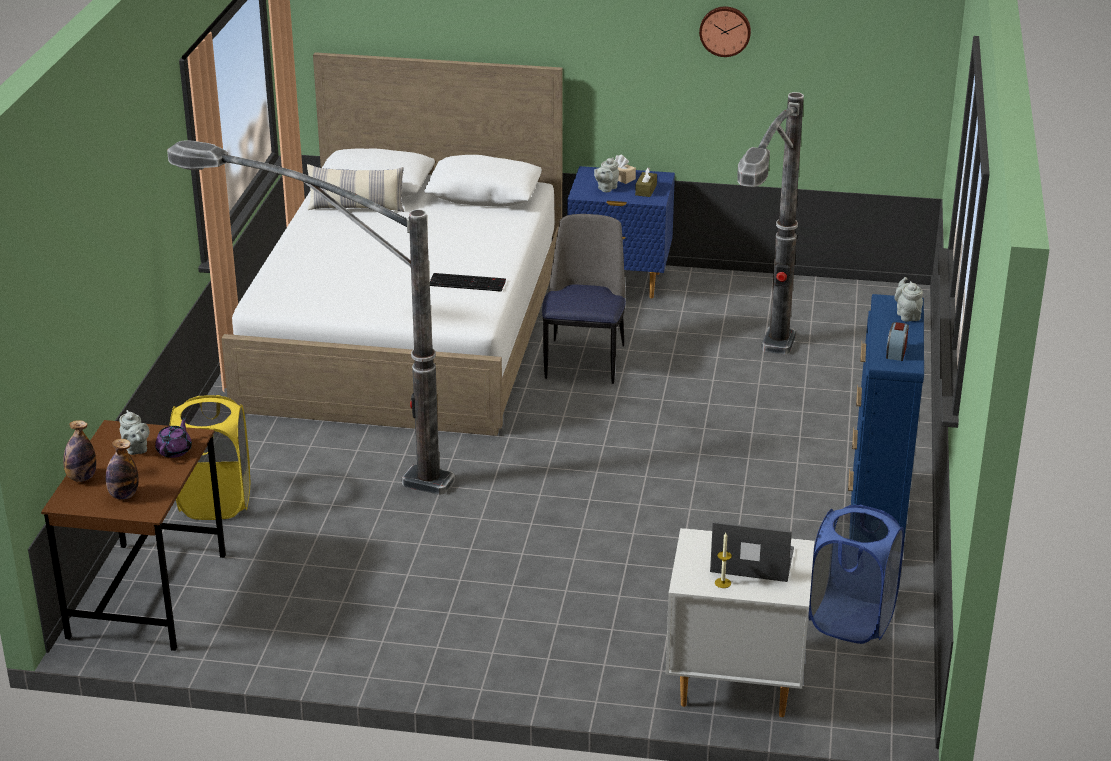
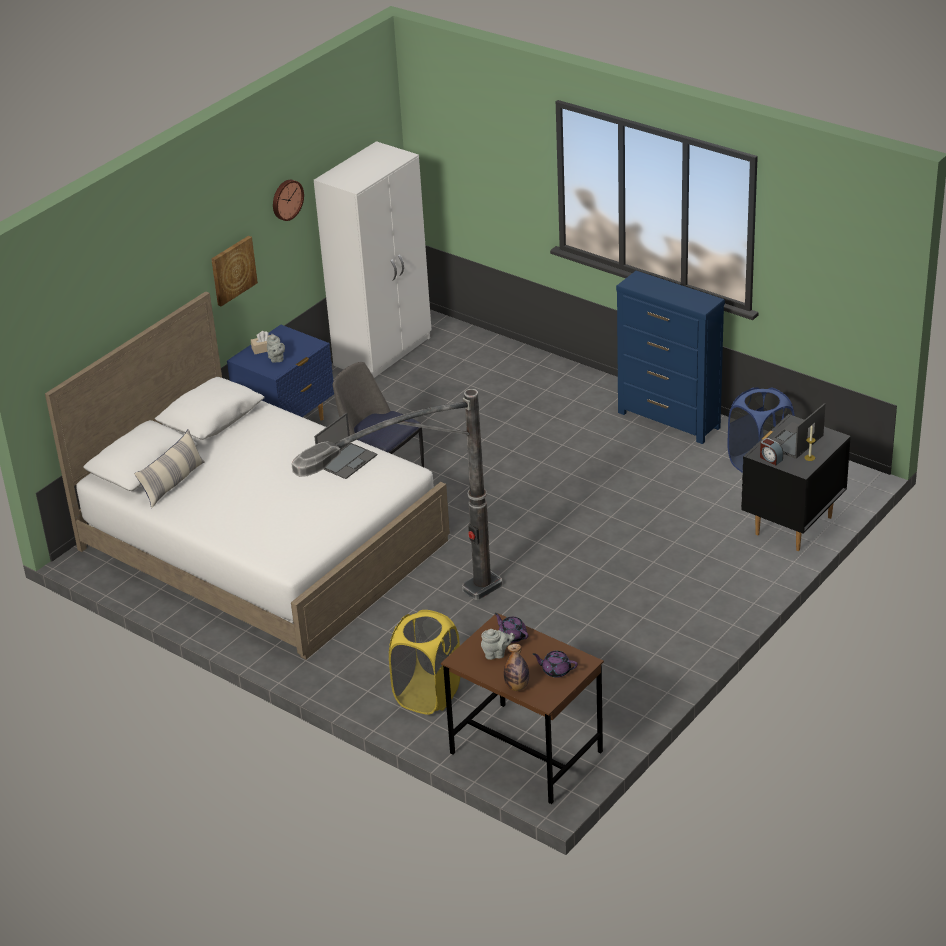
camera: 60 degrees left, 5 degrees up
bottle [105,439,139,500] -> purple teapot [533,651,578,678]
keyboard [430,273,506,292] -> laptop [314,413,377,479]
brown tissue box [635,167,657,197] -> none
white nightstand [665,528,815,717] -> black nightstand [741,414,851,551]
floor lamp [737,92,804,355] -> none
alarm clock [886,322,909,361] -> alarm clock moved to [760,438,783,465]
grey teapot [894,277,923,321] -> none
none -> picture [211,236,258,306]
none -> white wardrobe [314,141,431,378]

